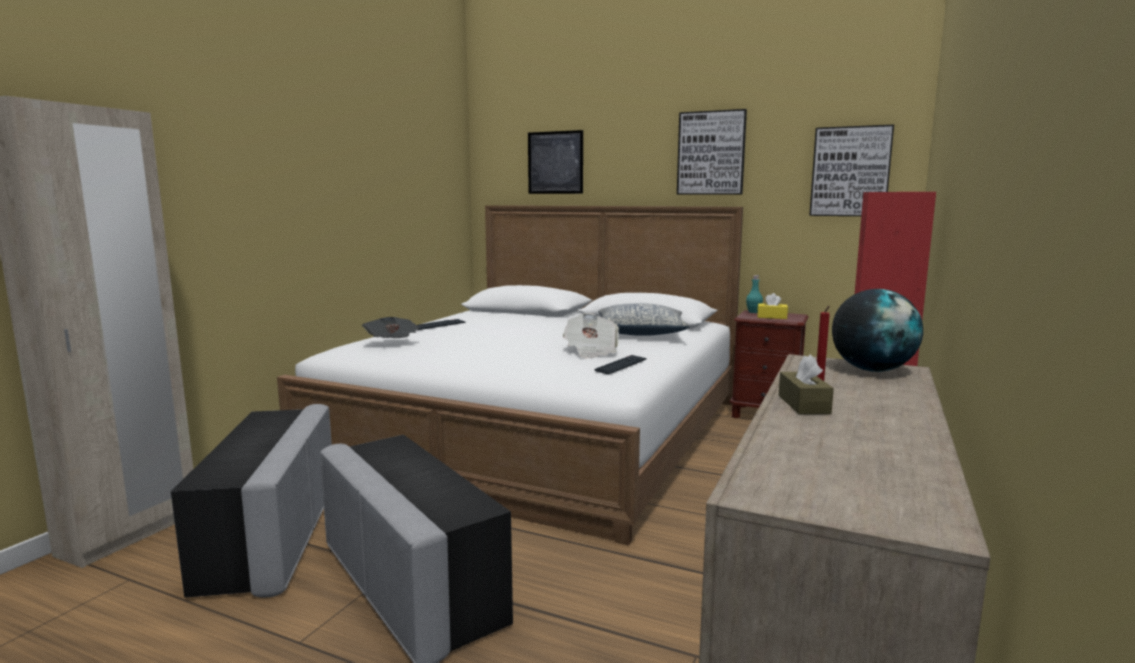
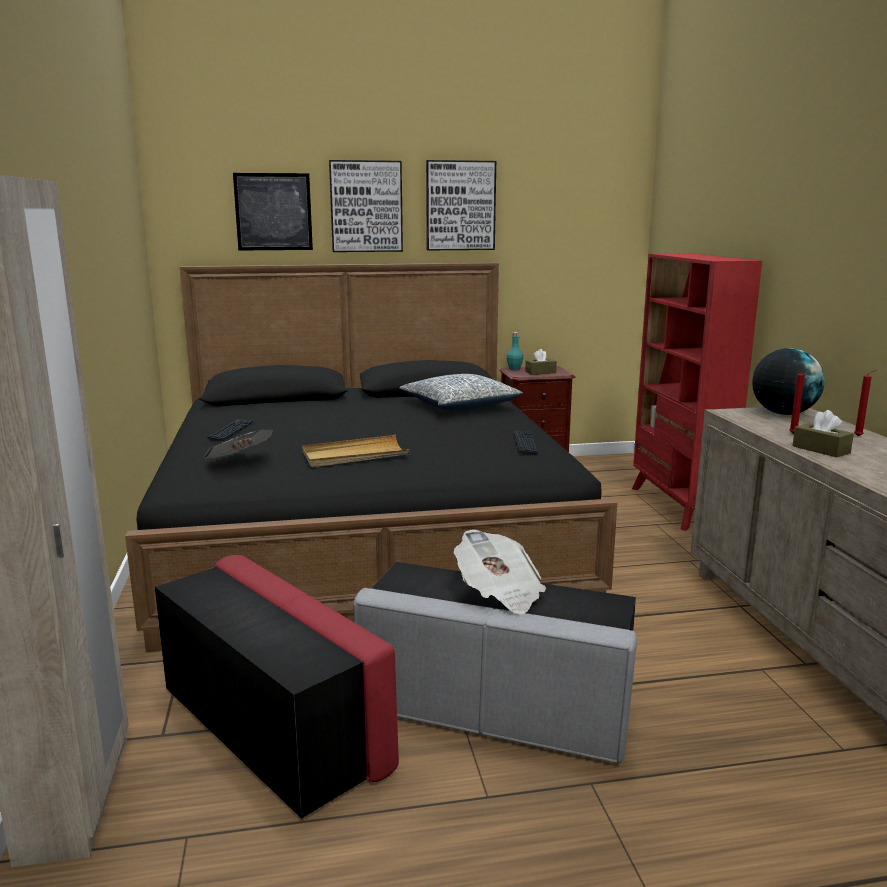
camera: 35 degrees left, 5 degrees up
grey ottoman [171,404,332,598] -> red ottoman [155,555,399,819]
white bed [277,205,743,546] -> black bed [125,263,617,653]
newspaper [563,313,619,359] -> newspaper moved to [454,529,546,615]
yellow tissue box [757,293,788,319] -> brown tissue box [525,349,557,375]
picture [809,124,894,216] -> picture moved to [329,160,403,252]
none -> beige tray [302,435,410,467]
none -> red candle [854,370,876,436]

